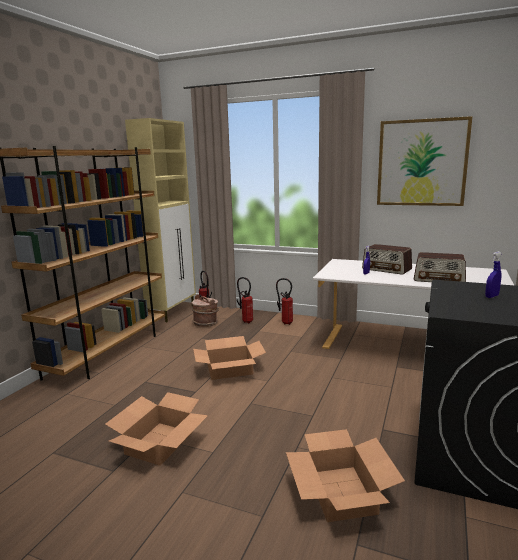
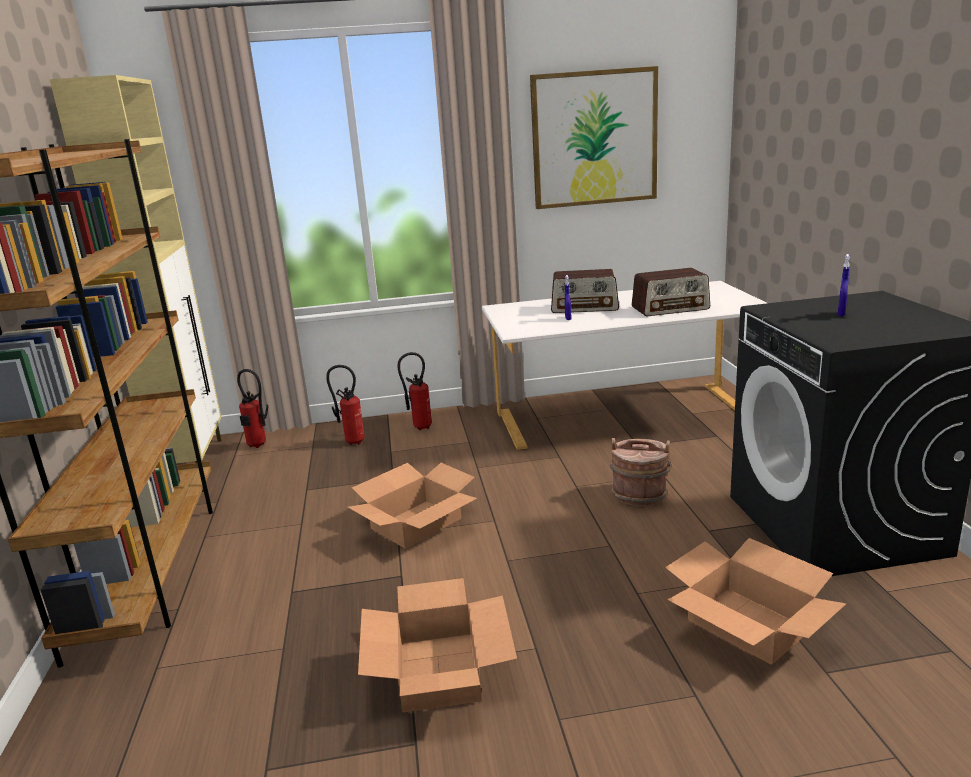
camera: 30 degrees left, 5 degrees up
brown bucket [192,294,219,327] -> brown bucket moved to [610,438,671,506]

